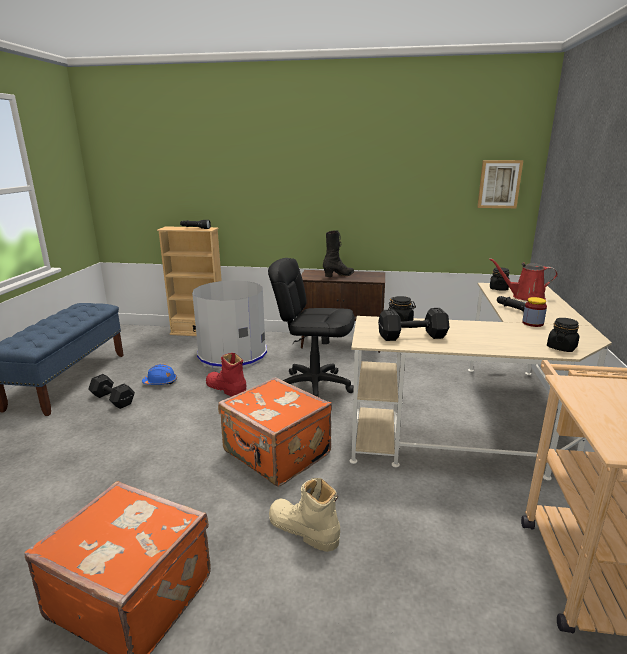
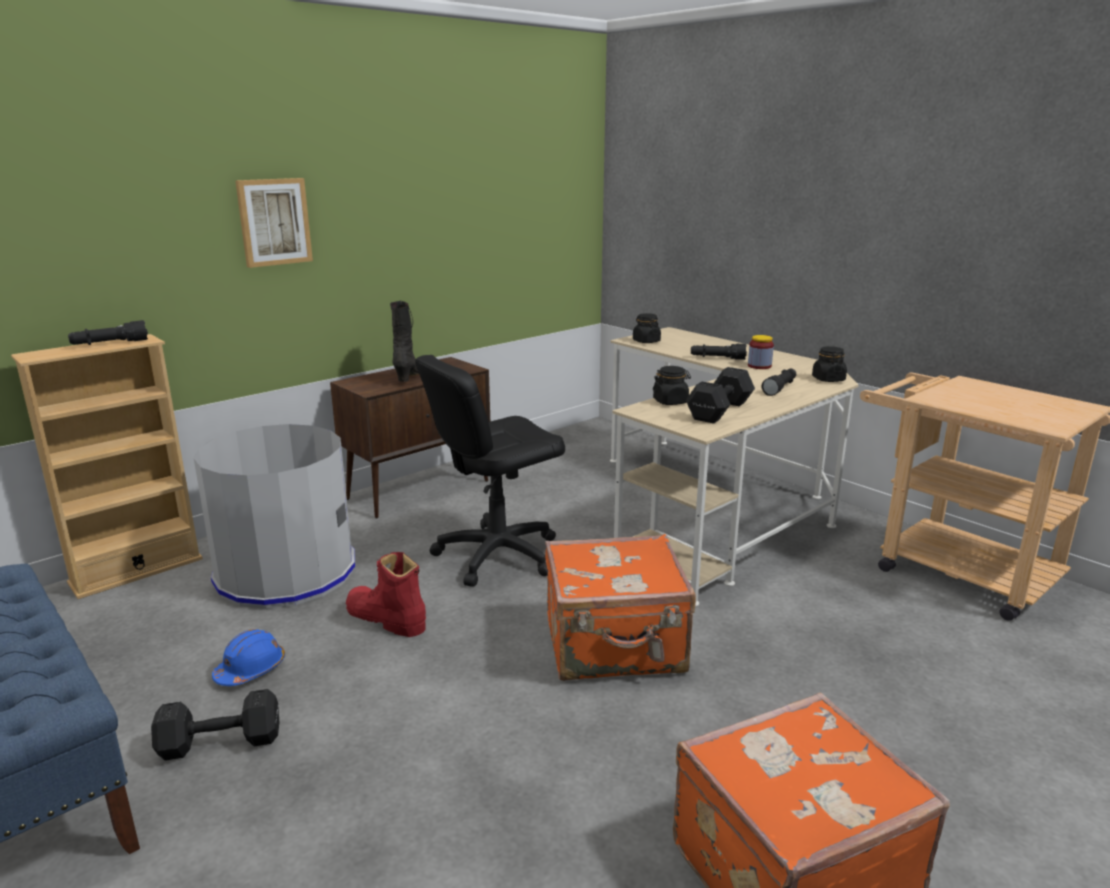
camera: 50 degrees left, 0 degrees up
red boot [206,353,247,397] -> red boot turned 45 degrees clockwise [346,552,426,637]
beige boot [269,478,340,552] -> none
picture [477,160,523,208] -> picture moved to [235,178,313,268]
red watering can [489,258,558,301] -> none
none -> black flashlight [761,369,796,396]

